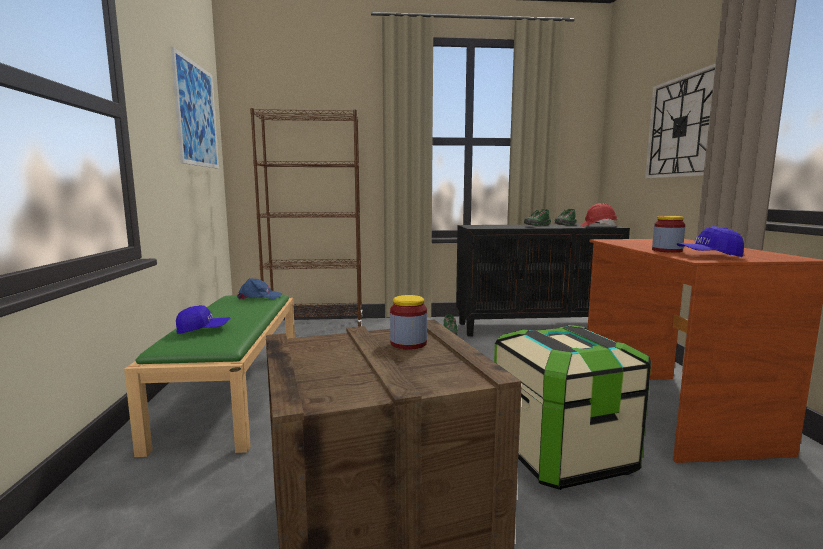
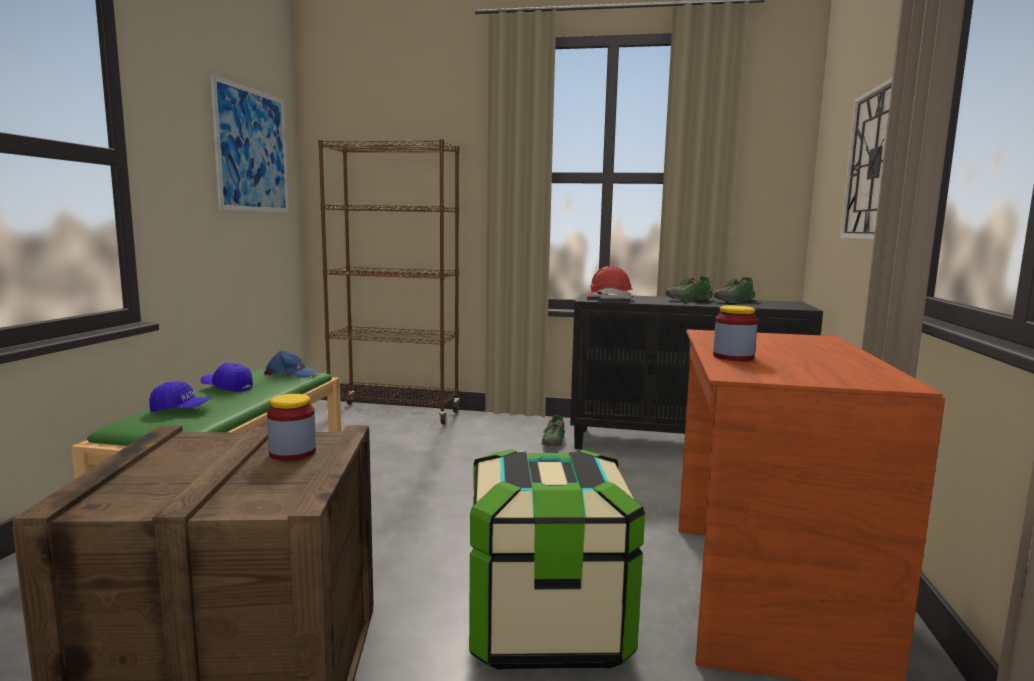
camera: 15 degrees right, 0 degrees up
red hard hat [580,203,617,227] -> red hard hat moved to [585,266,632,299]
blue cap [677,226,744,258] -> blue cap moved to [200,363,253,392]

